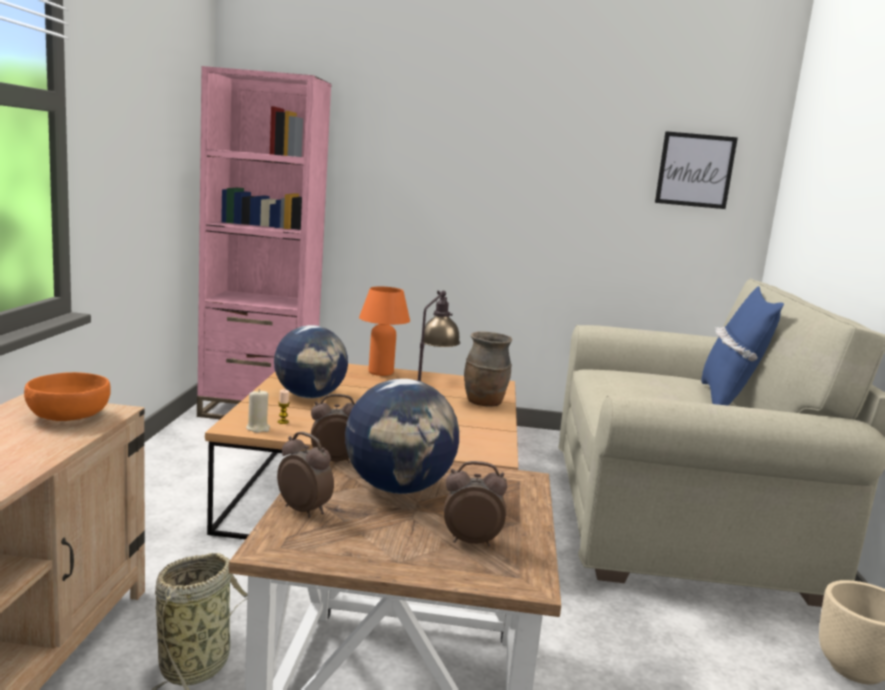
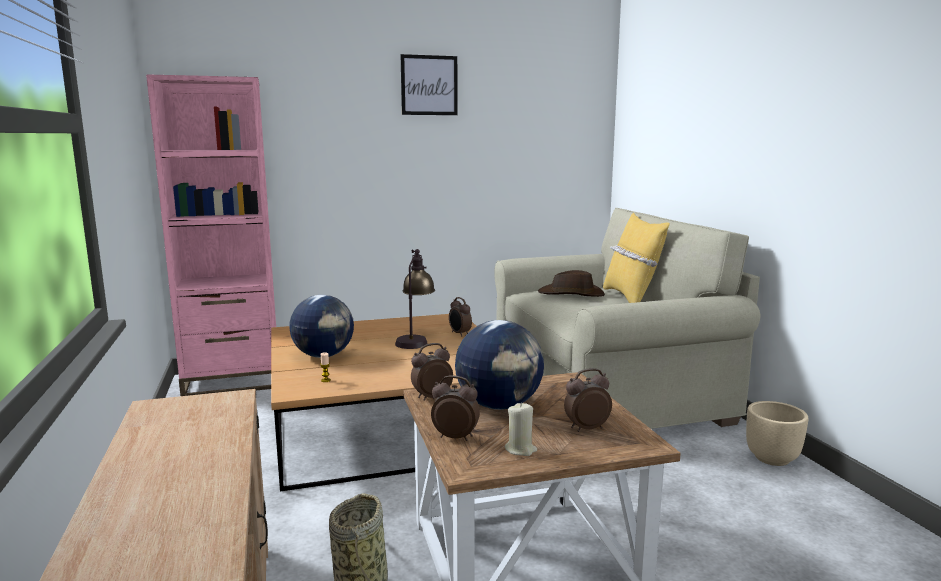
camera: 20 degrees left, 0 degrees up
orange bowl [24,372,111,421] -> none
beige candle [246,389,270,433] -> beige candle moved to [505,402,537,456]
orange table lamp [359,286,410,376] -> none
brown vase [464,331,512,407] -> alarm clock [449,297,472,336]
picture [655,131,738,209] -> picture moved to [401,54,458,115]
blue pillow [701,286,784,405] -> yellow pillow [603,213,670,303]
none -> brown hat [538,270,605,297]

